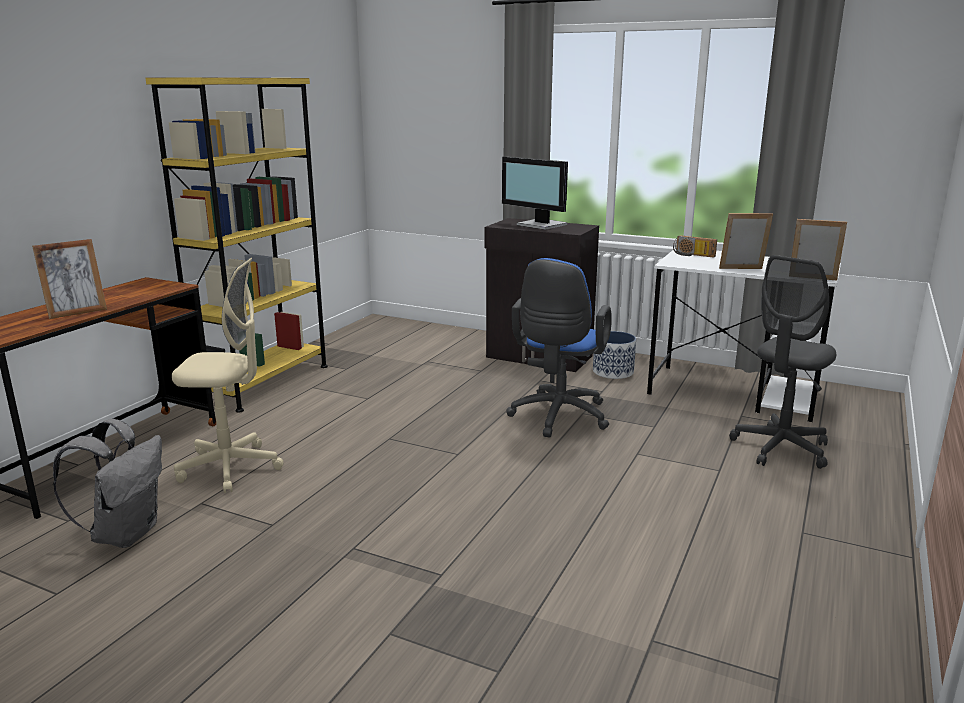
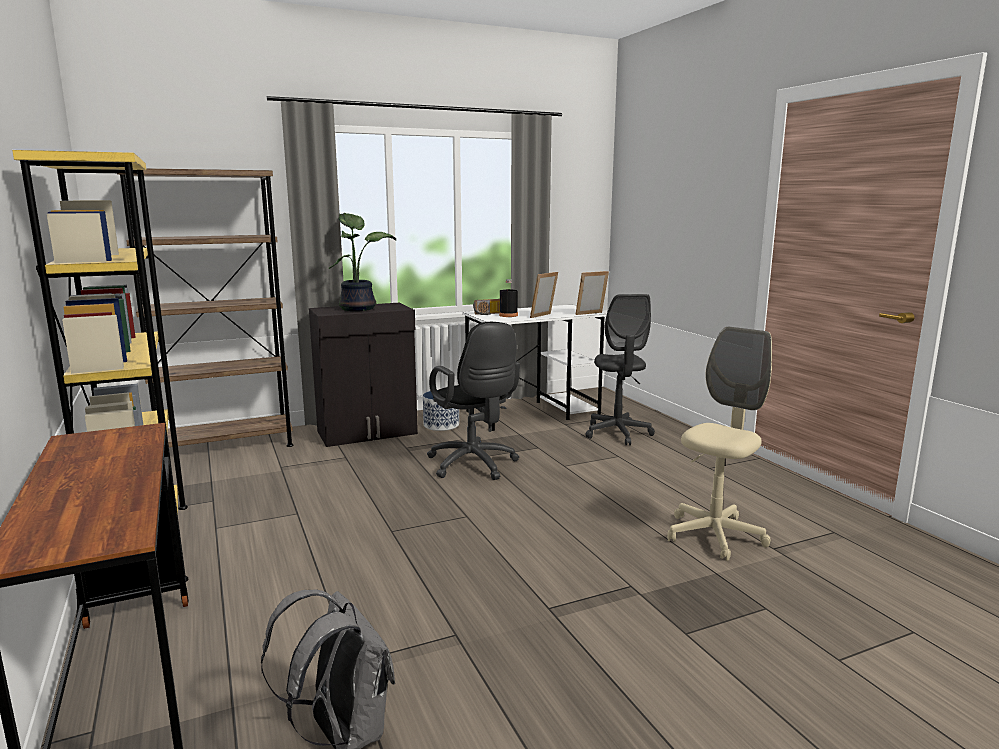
camera: 50 degrees left, 5 degrees down
picture frame [32,239,107,319] -> none
beige office chair [172,258,284,493] -> beige office chair moved to [667,326,772,561]
monitor [502,156,568,230] -> potted plant [329,213,396,311]
blue office chair [506,258,612,438] -> black office chair [427,322,520,480]
none -> brown bookcase [117,168,294,447]
none -> black bottle [499,279,518,317]

